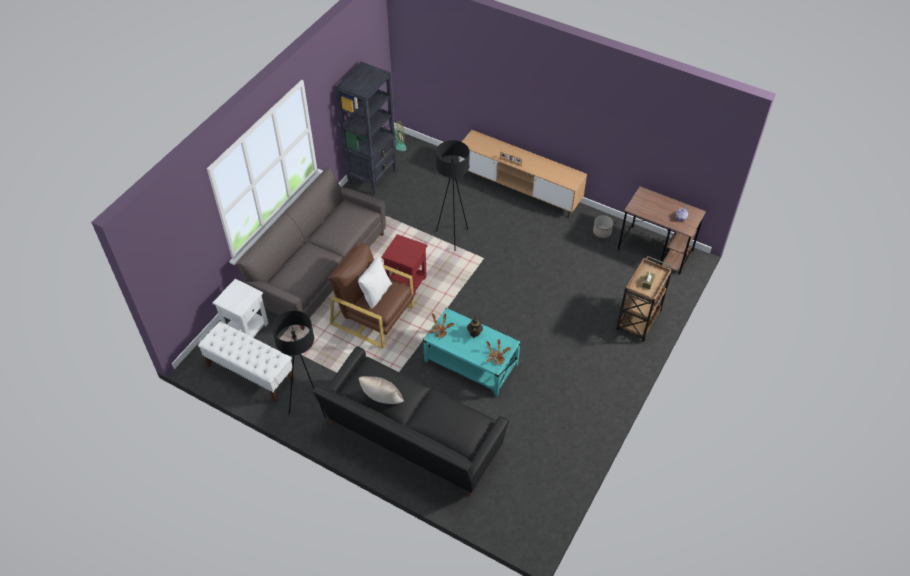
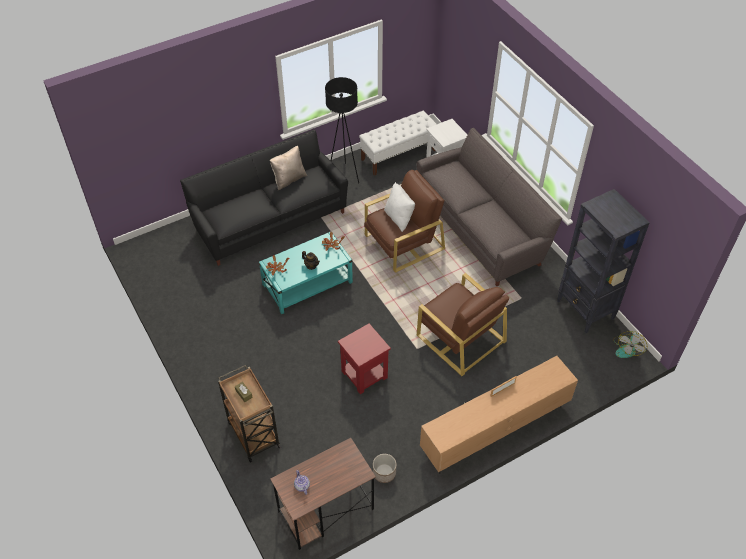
camera: 120 degrees right, 0 degrees up
red side table [381,234,428,296] -> red side table moved to [338,323,391,394]
black floor lamp [436,140,470,251] -> brown armchair [417,273,509,376]

